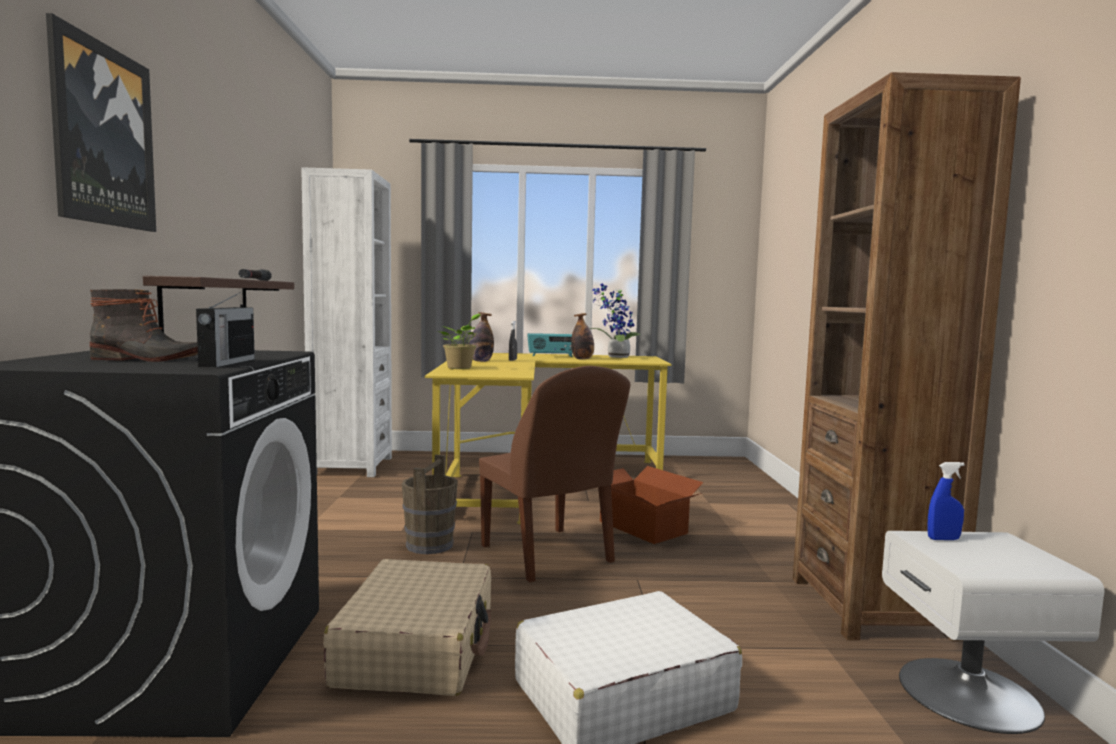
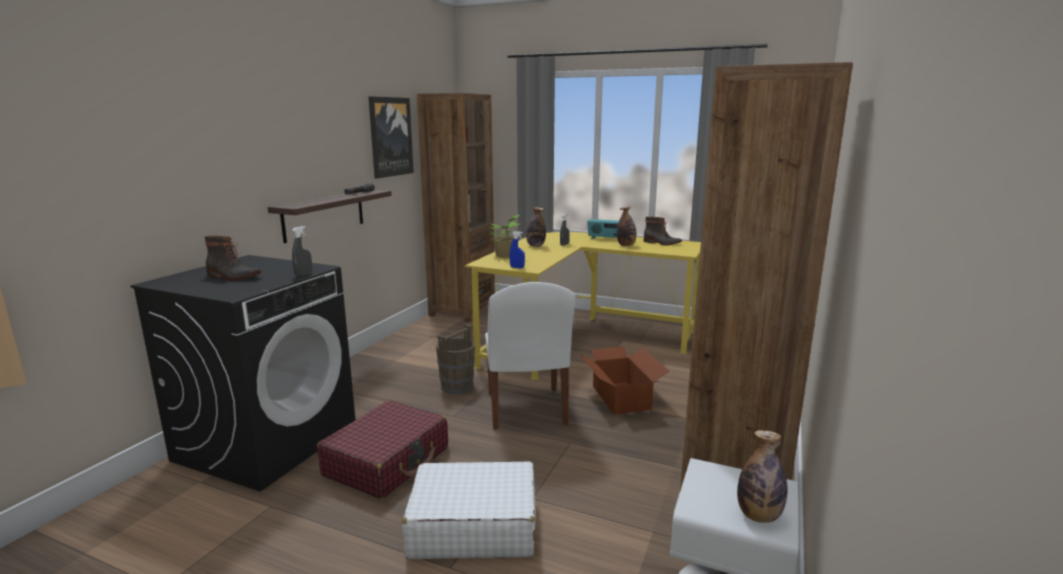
camera: 25 degrees right, 10 degrees up
picture [46,13,156,232] -> picture moved to [368,96,414,179]
radio [196,292,255,367] -> none
white bookcase [301,167,392,477] -> brown bookcase [417,93,495,322]
beige suitcase [324,559,491,696] -> red suitcase [317,400,448,499]
brown chair [479,366,630,582] -> white chair [485,282,576,430]
potted plant [589,283,641,358] -> boot [643,217,682,246]
blue spray bottle [927,462,965,540] -> blue spray bottle moved to [509,231,525,268]
none -> grey spray bottle [292,226,312,276]
none -> bottle [737,430,788,523]

